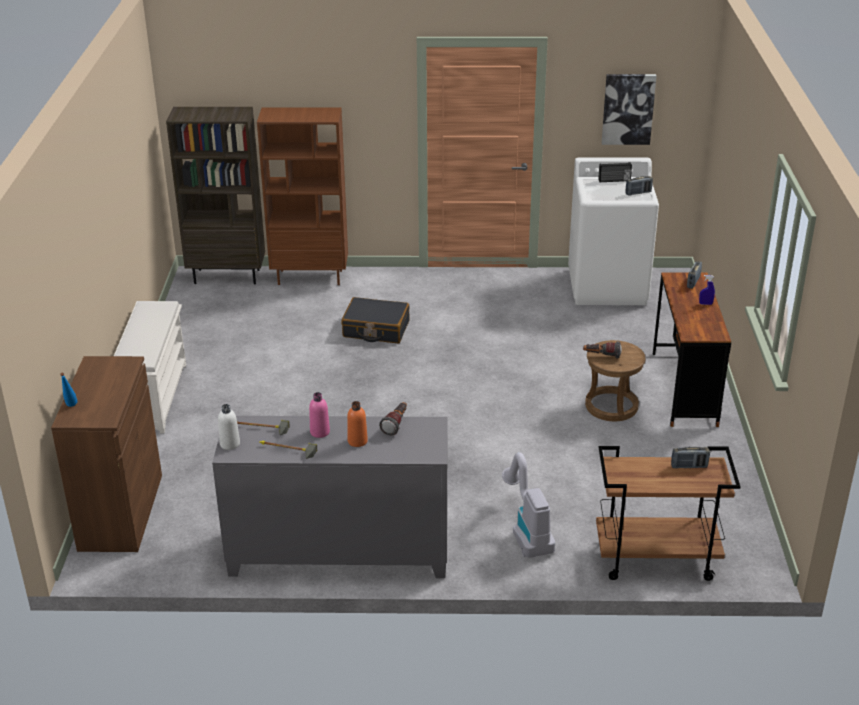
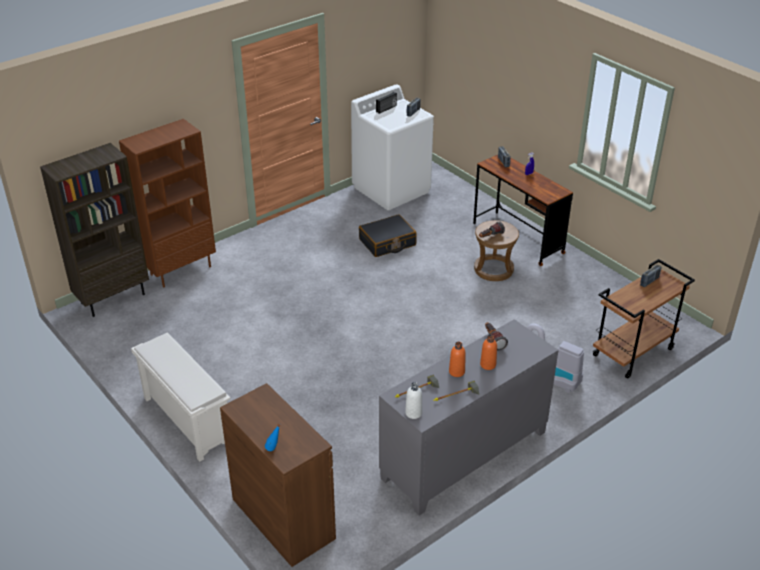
camera: 40 degrees left, 5 degrees up
pink bottle [309,392,330,438] -> orange bottle [449,342,466,377]
black suitcase [341,297,410,343] -> black suitcase moved to [359,214,417,257]
picture [602,74,656,145] -> none

